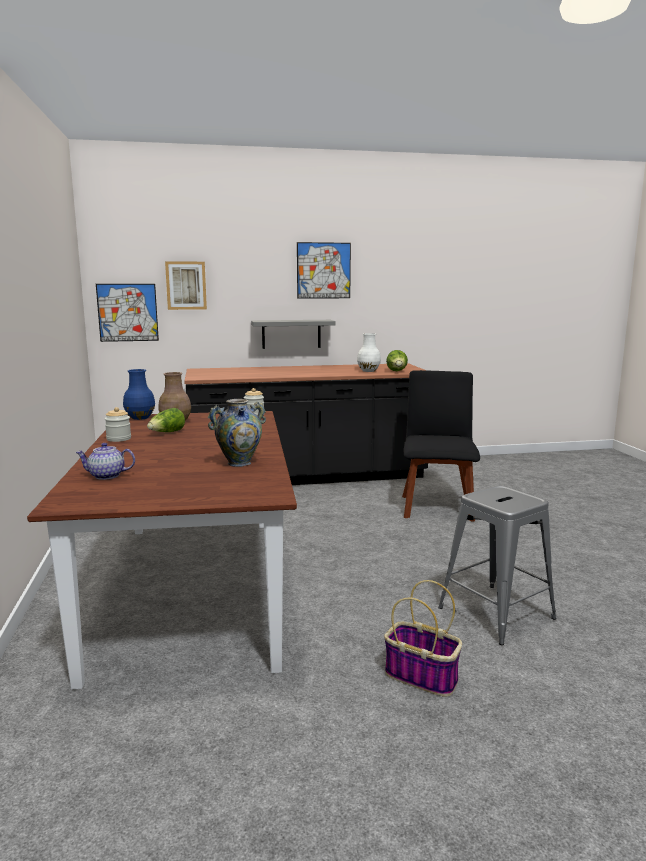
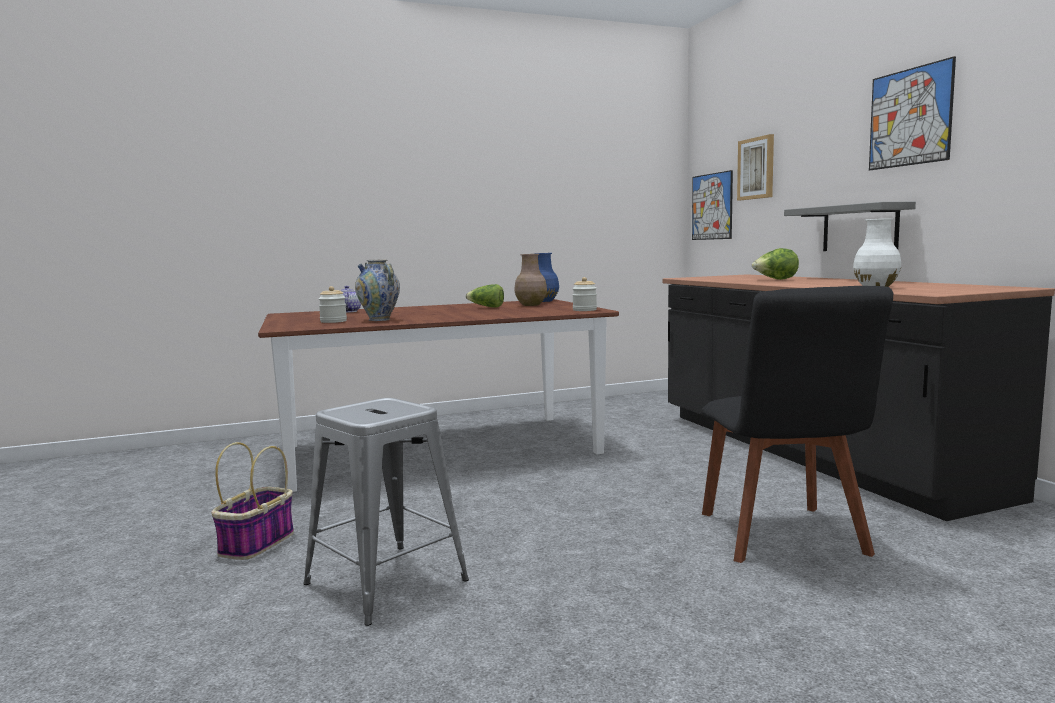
camera: 80 degrees right, 5 degrees down
jar [105,407,131,442] -> jar moved to [319,286,347,323]
lettuce [386,350,408,371] -> lettuce moved to [752,248,799,280]
black chair [402,370,480,522] -> black chair turned 90 degrees clockwise [701,286,893,563]

